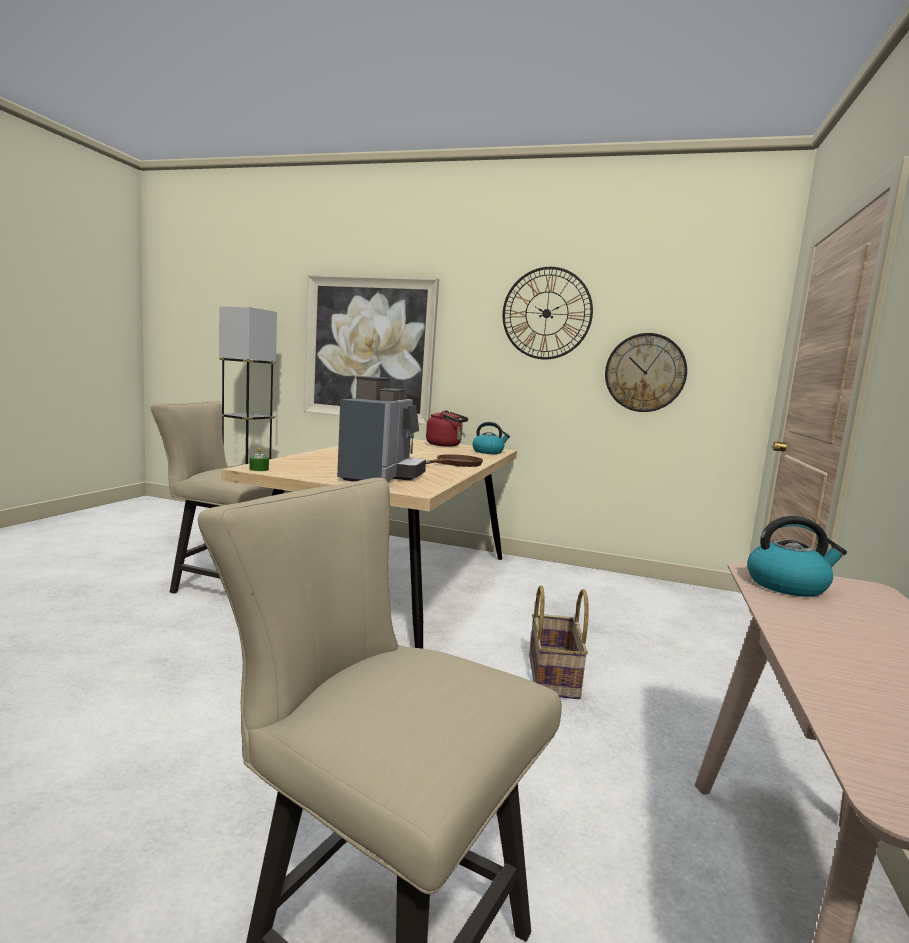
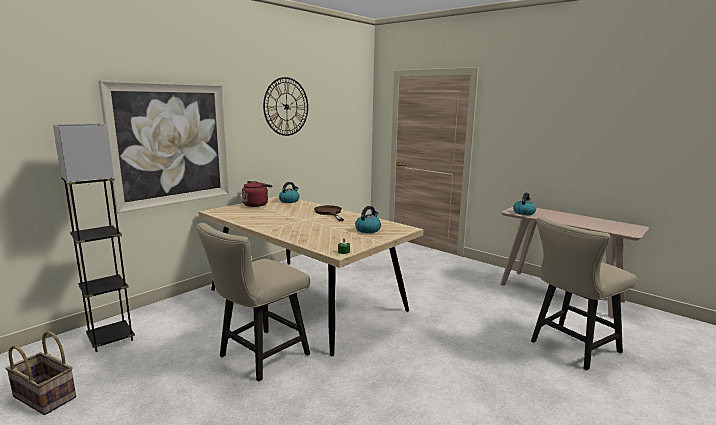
camera: 65 degrees left, 5 degrees up
coffee machine [337,376,426,482] -> kettle [355,206,381,233]
basket [529,586,589,699] -> basket moved to [6,331,76,415]
wall clock [605,333,687,412] -> none

